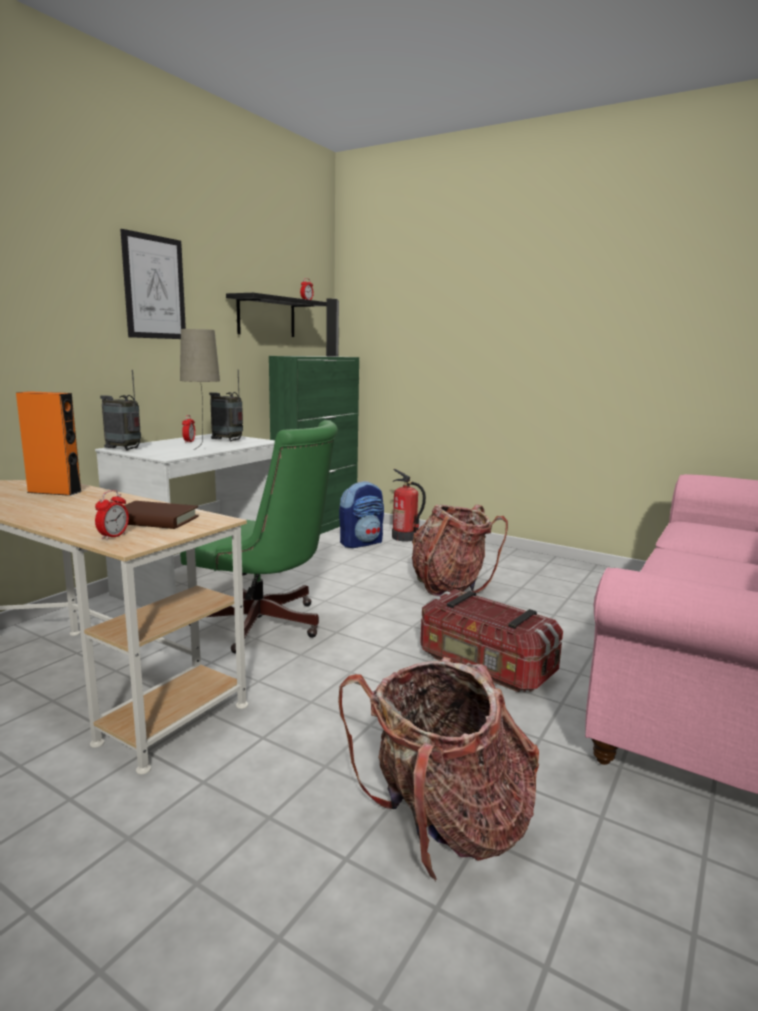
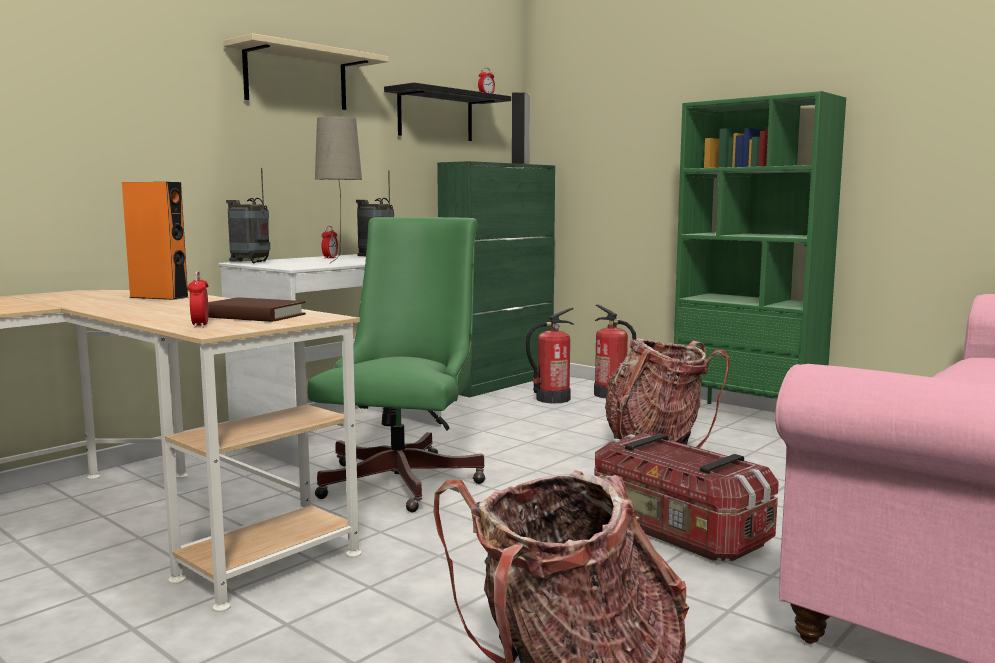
camera: 10 degrees right, 5 degrees down
alarm clock [95,490,129,540] -> alarm clock turned 135 degrees clockwise [188,271,209,328]
picture [120,229,186,339] -> beige shelf [223,33,389,110]
green office chair [180,420,338,654] -> green office chair turned 105 degrees counterclockwise [307,217,486,512]
backpack [339,481,384,548] -> fire extinguisher [526,308,574,404]
none -> green bookcase [674,91,846,404]

